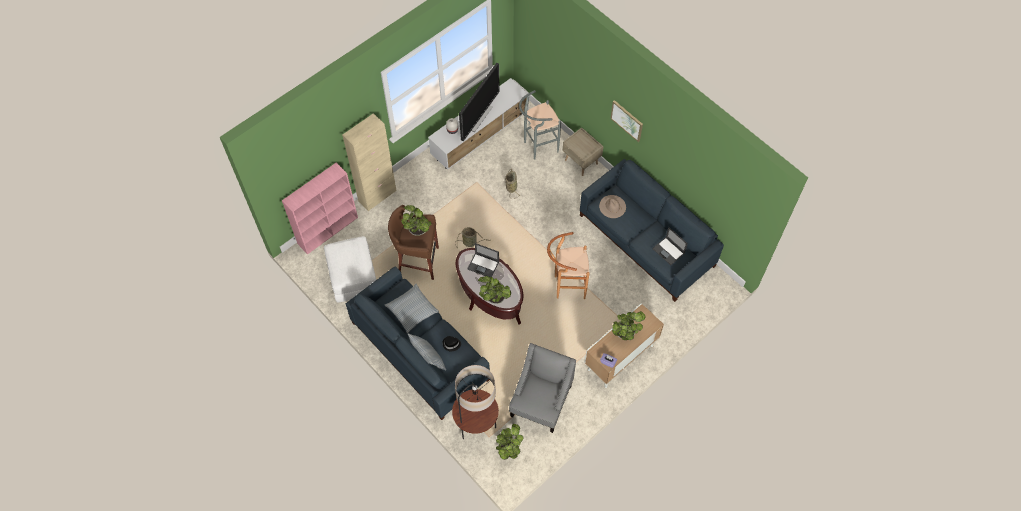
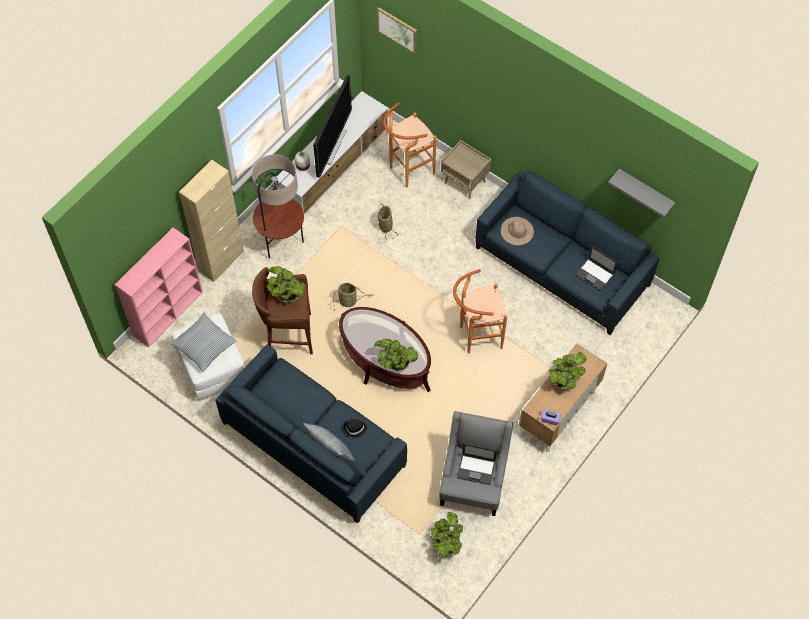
camera: 10 degrees left, 0 degrees up
pillow [385,284,439,333] -> pillow moved to [170,312,237,372]
floor lamp [452,365,499,439] -> floor lamp moved to [252,154,304,259]
laptop [468,243,499,277] -> laptop moved to [457,443,497,485]
grey stool [519,90,561,160] -> brown stool [383,102,437,187]
picture [610,100,643,142] -> picture moved to [377,7,417,54]
none -> grey shelf [608,169,675,217]

